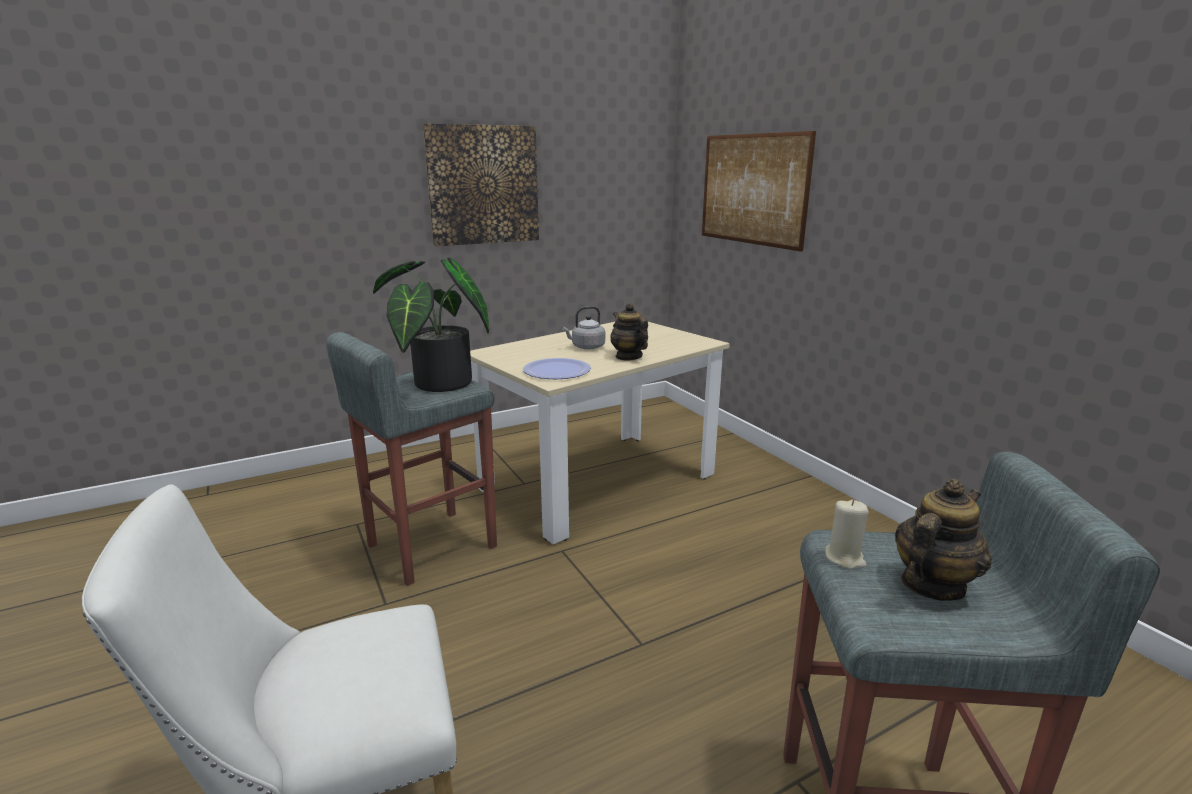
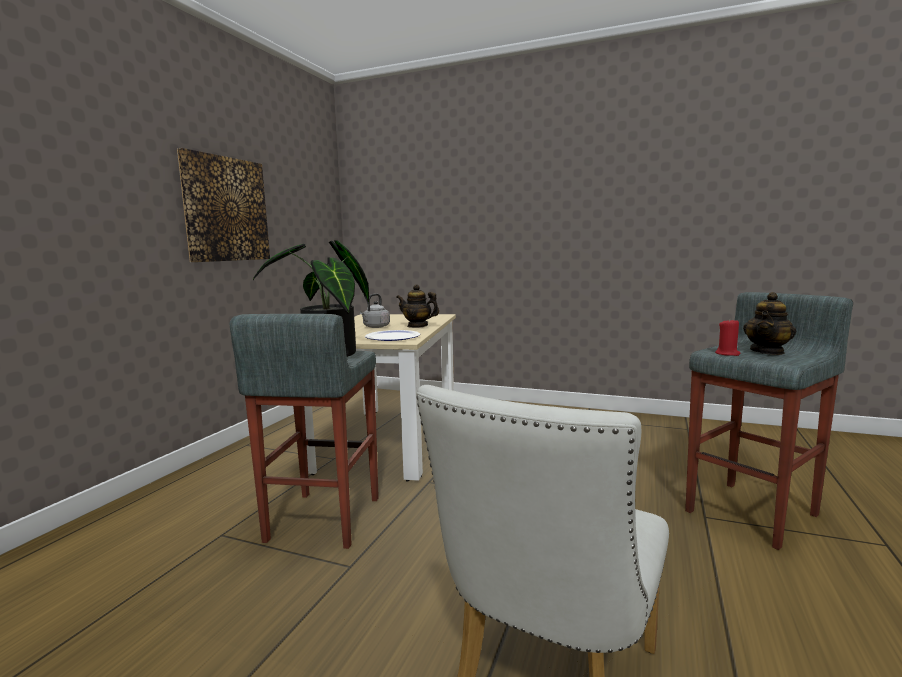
camera: 40 degrees left, 10 degrees down
picture [702,131,816,252] -> none
beige candle [825,500,869,569] -> red candle [715,318,741,356]
teapot [895,479,992,601] -> teapot turned 150 degrees counterclockwise [743,292,796,355]

